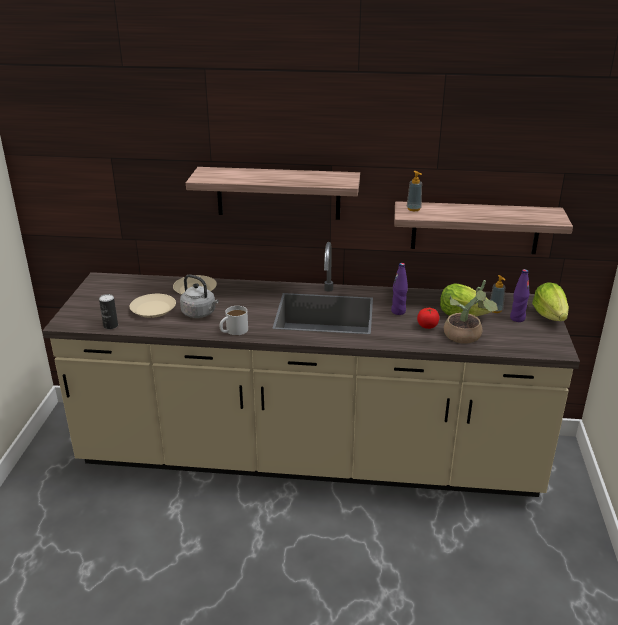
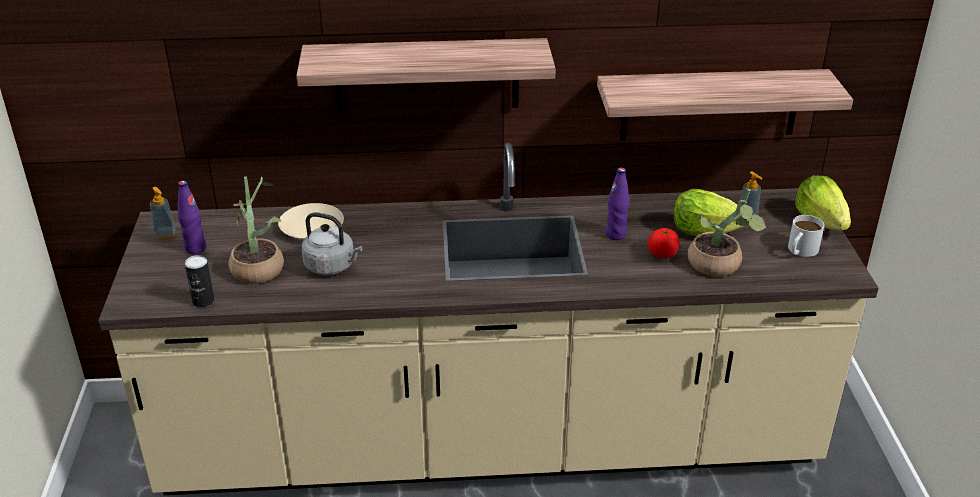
camera: 10 degrees left, 5 degrees up
beige plate [130,294,176,318] -> potted plant [228,176,284,284]
white mug [219,306,248,335] -> white mug moved to [788,215,824,257]
soap dispenser [407,171,422,211] -> soap dispenser moved to [150,187,176,240]
purple bottle [510,269,530,322] -> purple bottle moved to [178,181,206,254]

